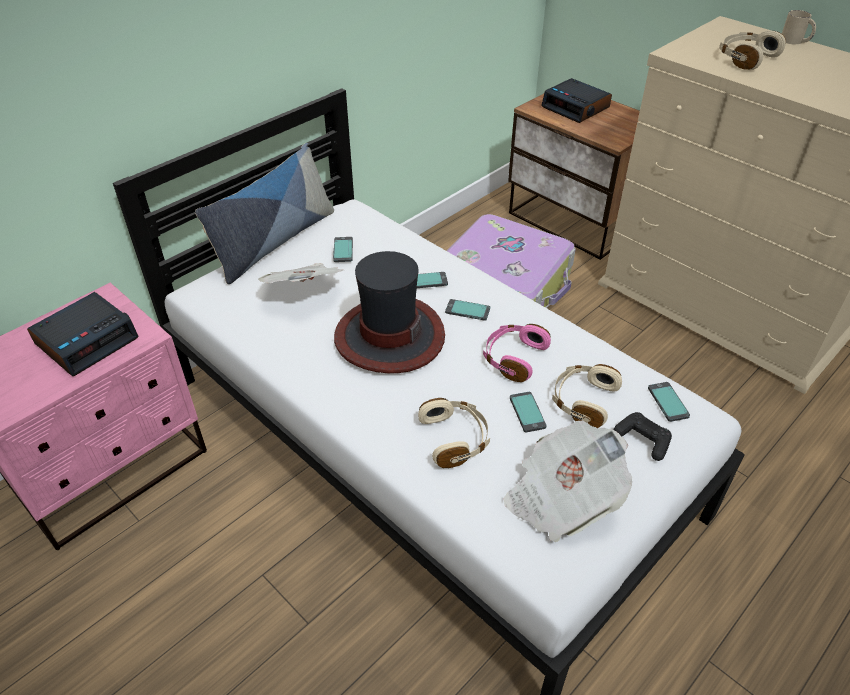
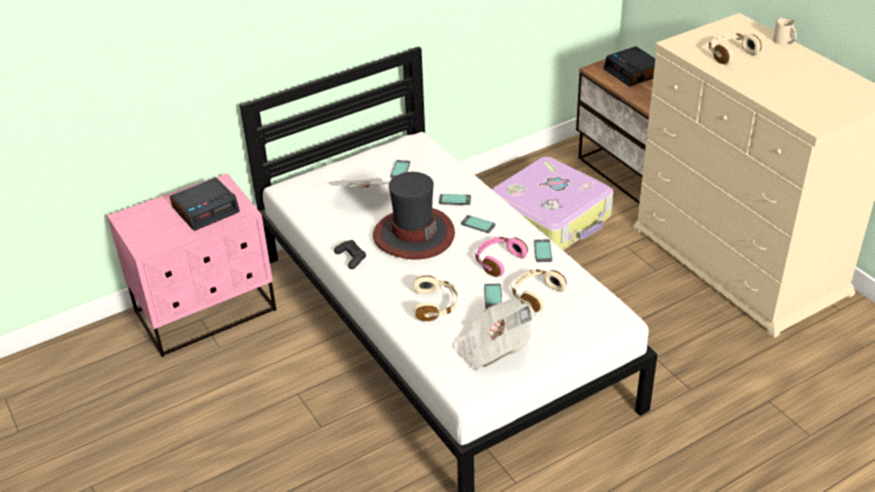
camera: 15 degrees right, 5 degrees down
pillow [195,143,334,284] -> none
black game controller [614,412,672,461] -> black game controller moved to [334,240,366,269]
phone [648,382,690,422] -> phone moved to [534,239,552,262]

